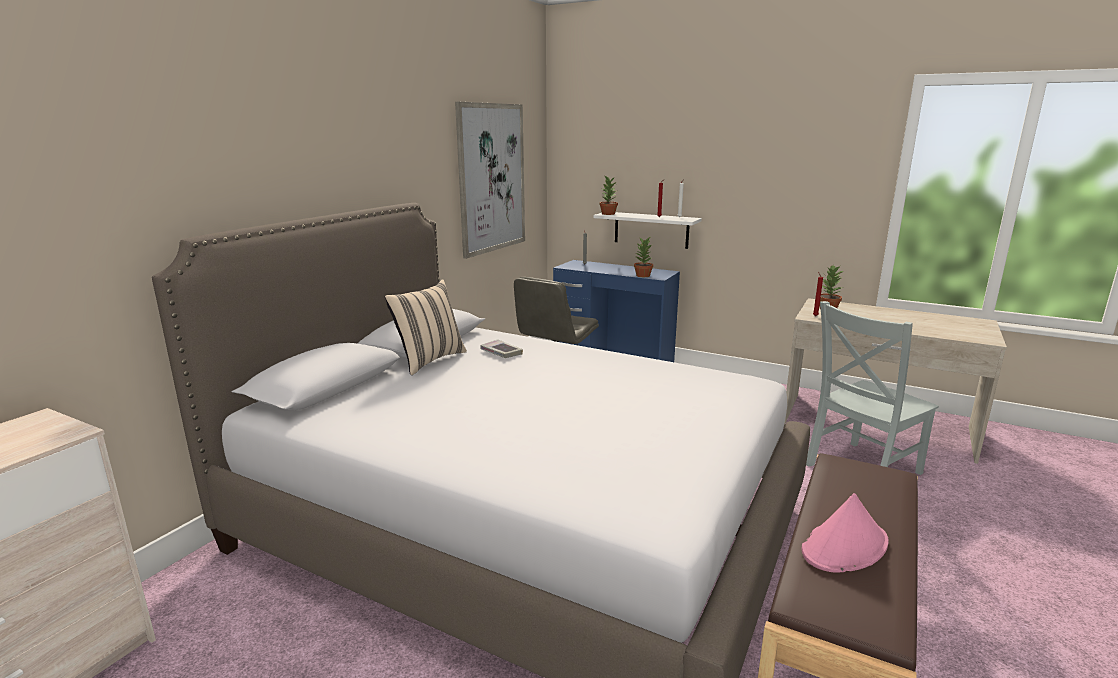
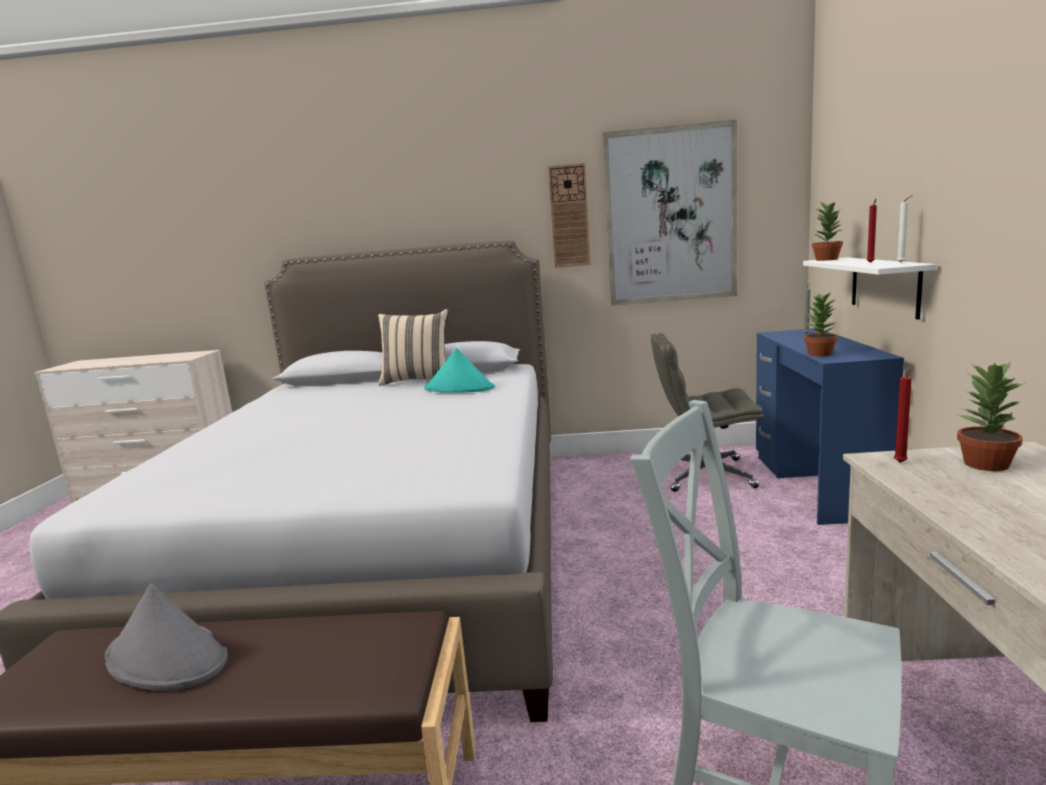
camera: 65 degrees right, 5 degrees down
book [481,339,523,358] -> turquoise hat [424,348,495,393]
pink hat [802,493,889,572] -> grey hat [105,583,228,691]
none -> wall clock [548,163,591,268]

